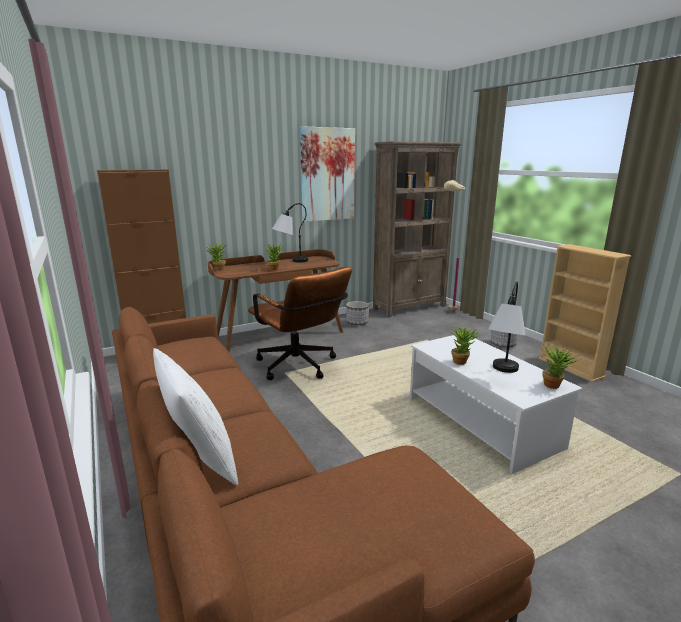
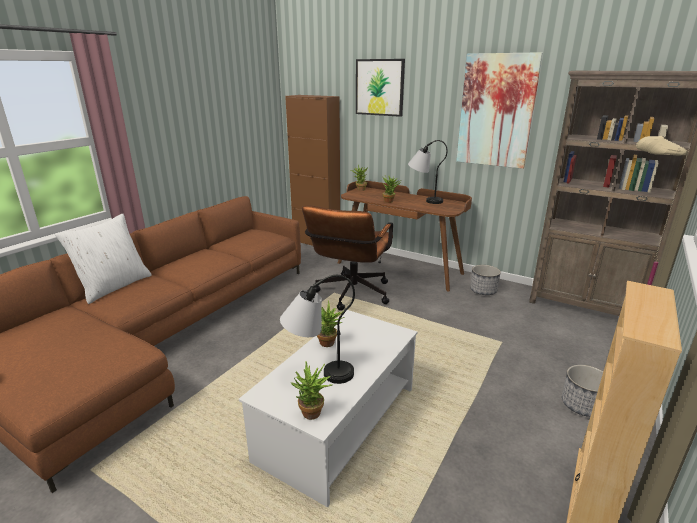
camera: 60 degrees right, 5 degrees up
none -> picture [356,59,405,117]

